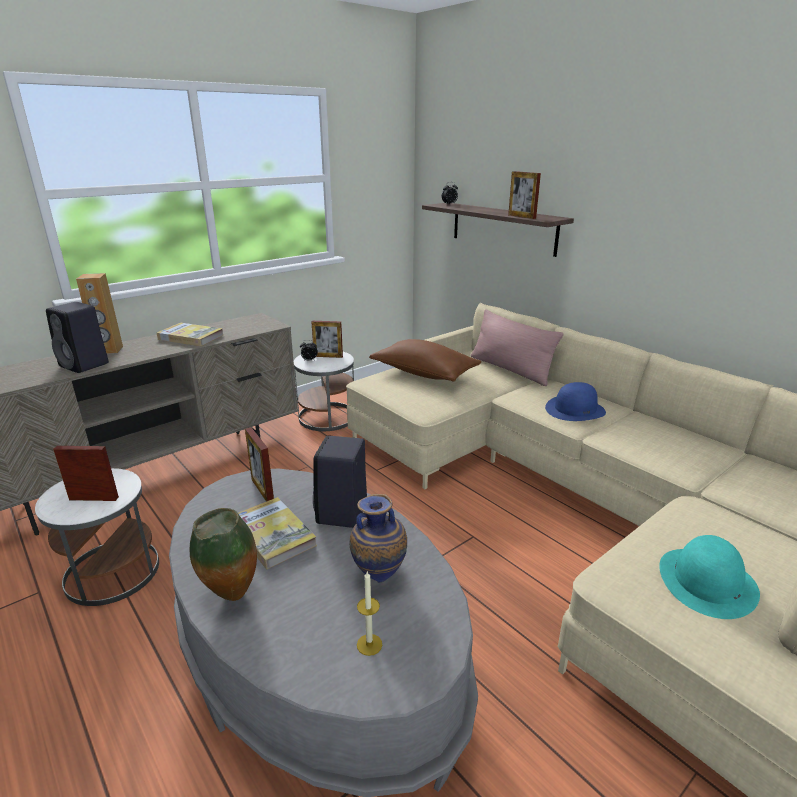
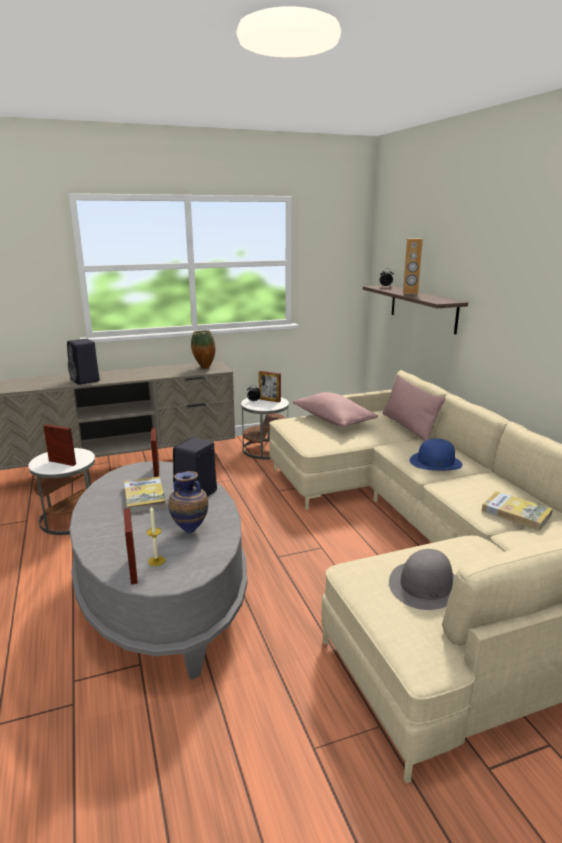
camera: 20 degrees right, 5 degrees down
brown speaker [76,273,123,354] -> brown speaker moved to [403,238,423,294]
book [157,323,223,346] -> book moved to [482,491,553,531]
vase [190,508,257,601] -> vase moved to [191,330,215,369]
brown pillow [369,339,481,382] -> pink pillow [293,392,378,427]
picture frame [508,171,541,219] -> picture frame moved to [124,508,138,584]
turquoise hat [659,535,760,619] -> grey hat [389,549,456,610]

